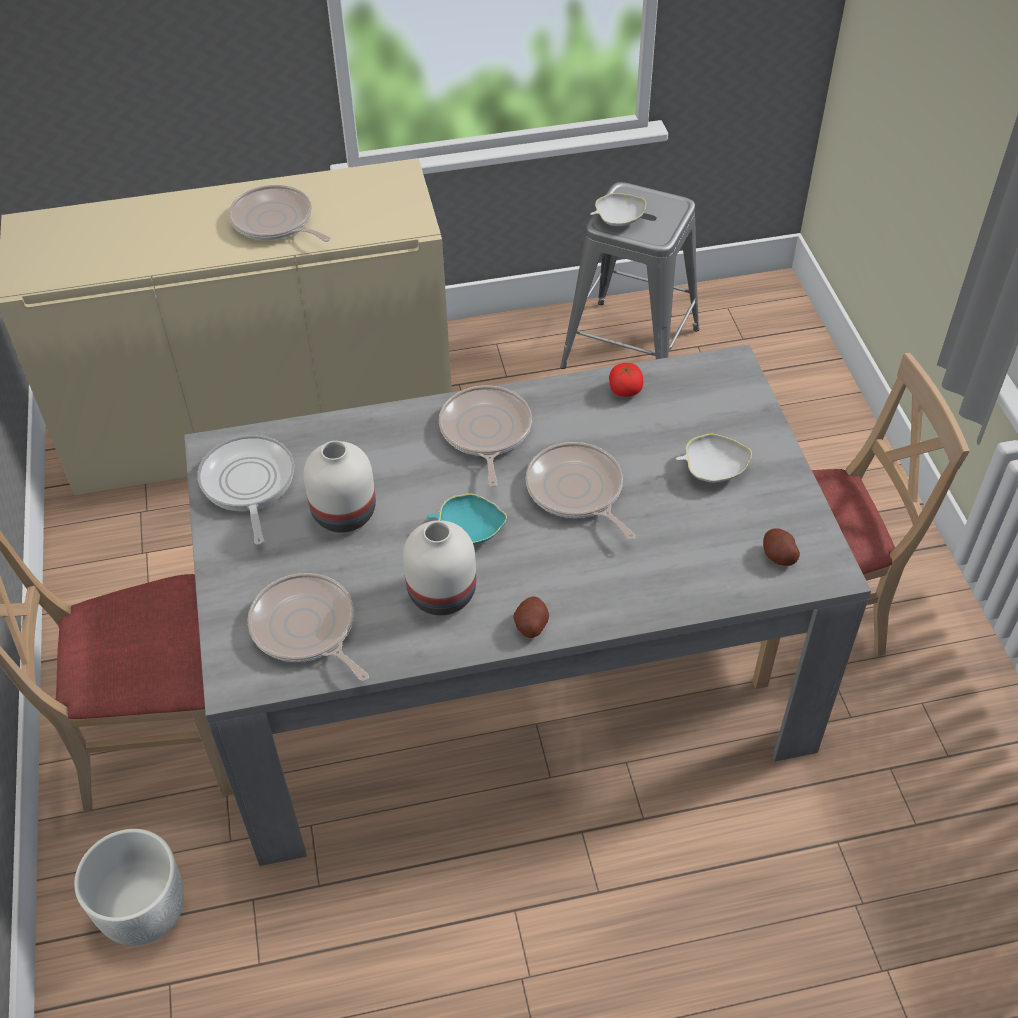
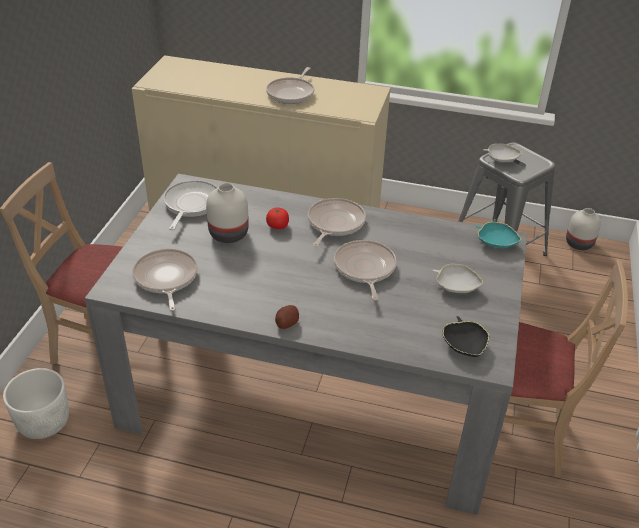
camera: 25 degrees right, 10 degrees down
frying pan [229,185,331,242] -> frying pan turned 135 degrees counterclockwise [266,67,314,104]
white vase [403,520,476,615] -> white vase moved to [566,208,601,250]
turquoise bowl [427,494,507,545] -> turquoise bowl moved to [475,222,521,248]
tomato [609,363,643,397] -> tomato moved to [266,208,289,229]
potato [763,528,800,566] -> black bowl [442,316,489,357]

